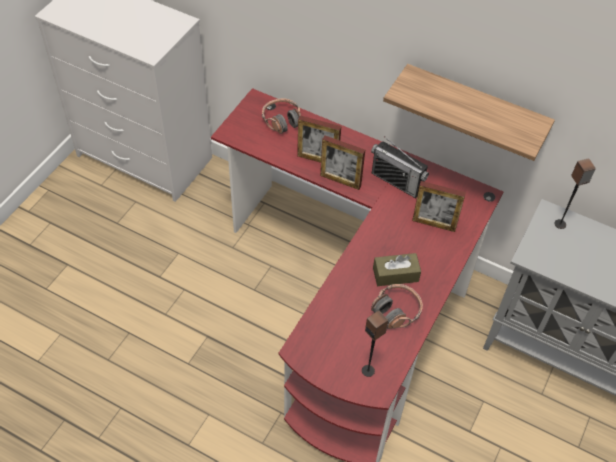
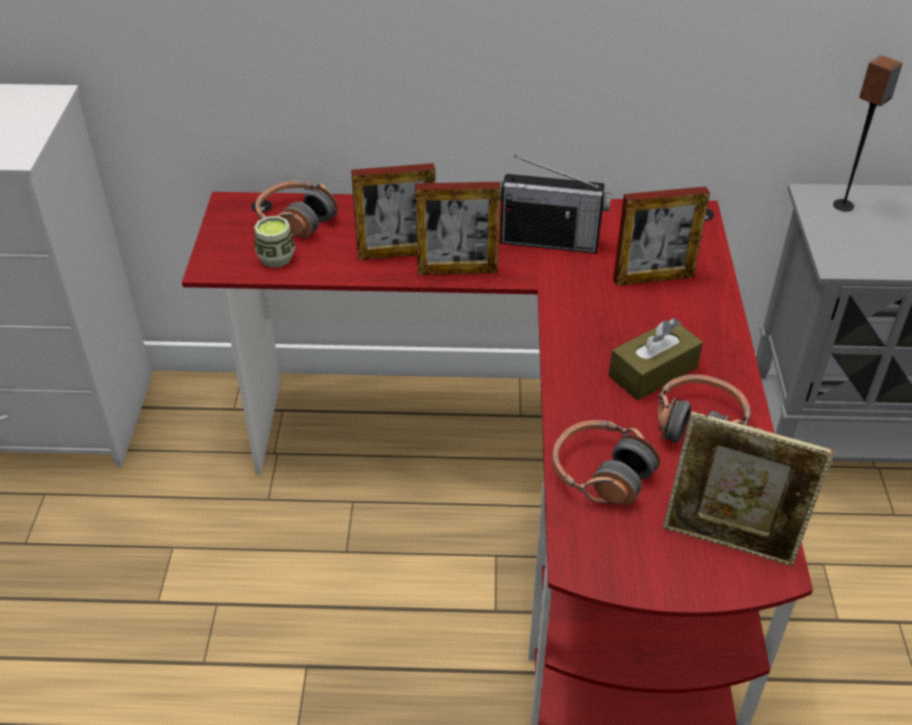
camera: 25 degrees left, 10 degrees down
speaker [362,310,388,377] -> picture frame [663,411,835,566]
shelf [383,64,555,161] -> none
none -> cup [254,216,295,268]
none -> headphones [553,420,660,505]

